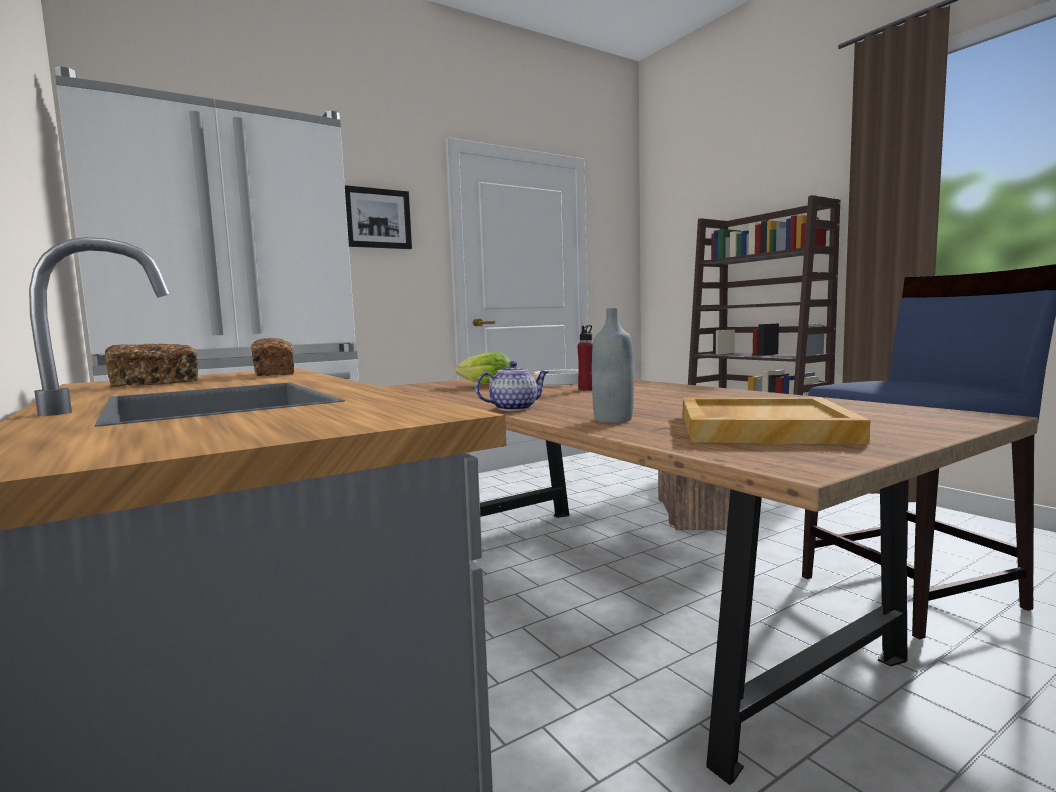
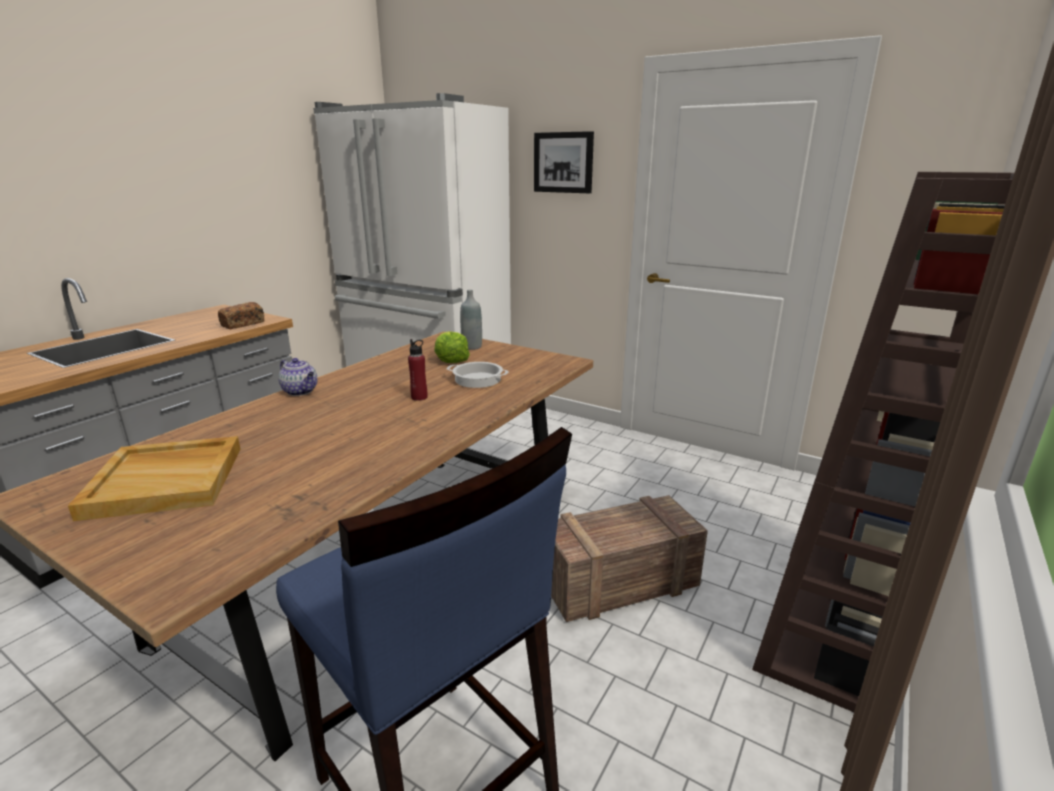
camera: 65 degrees right, 15 degrees up
bread [105,344,198,387] -> none
grey bottle [592,308,634,423] -> grey bottle moved to [460,290,482,350]

